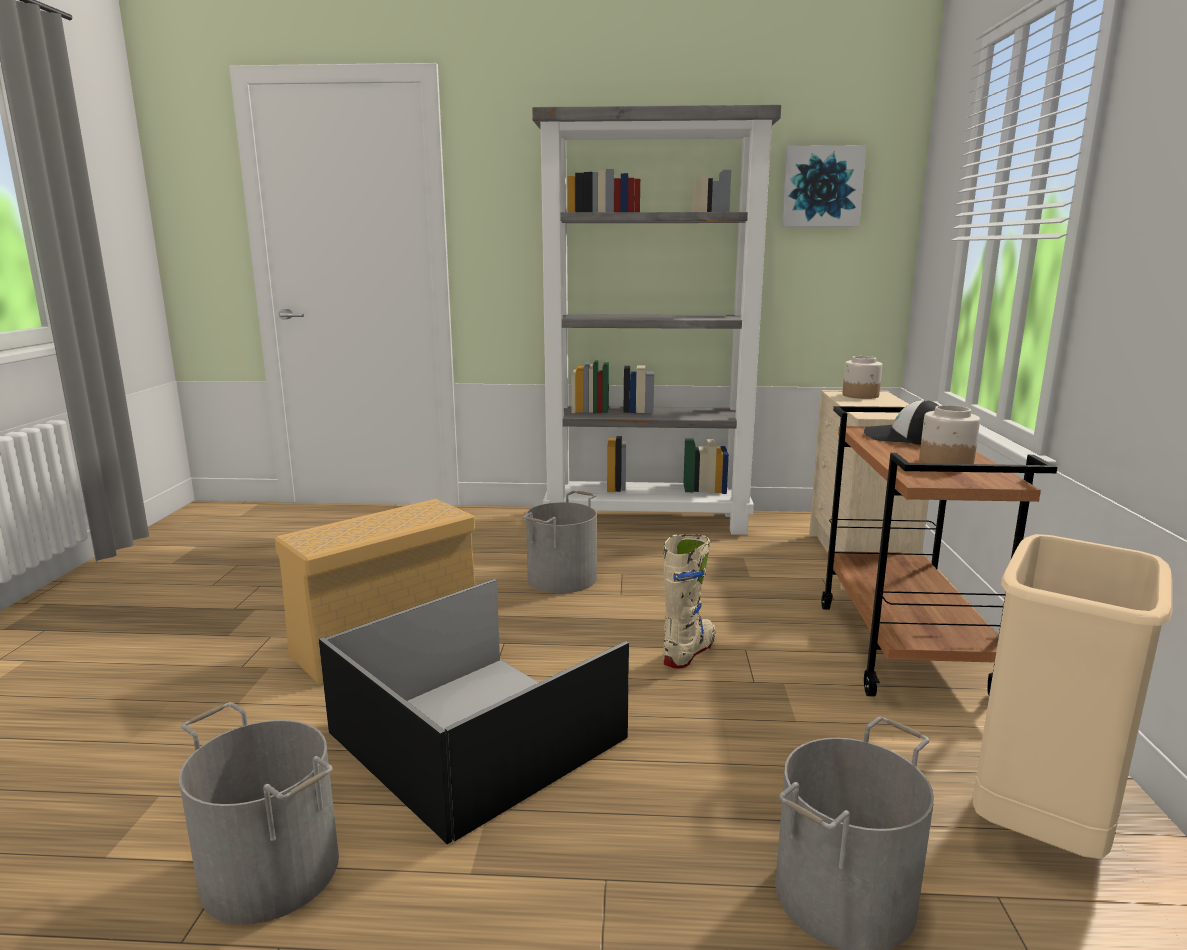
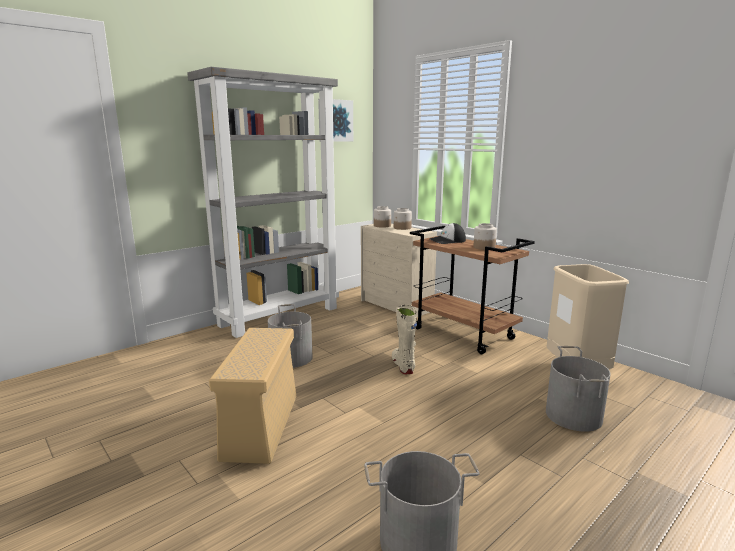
camera: 45 degrees left, 0 degrees up
black storage box [319,579,629,844] -> none
none -> jar [394,208,412,230]

